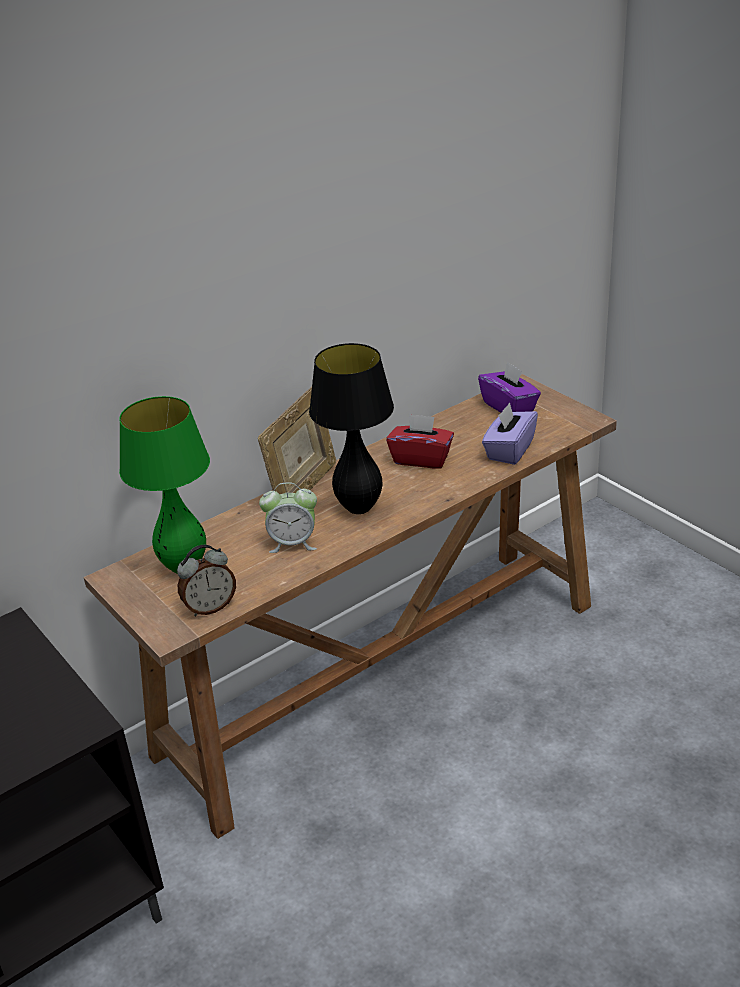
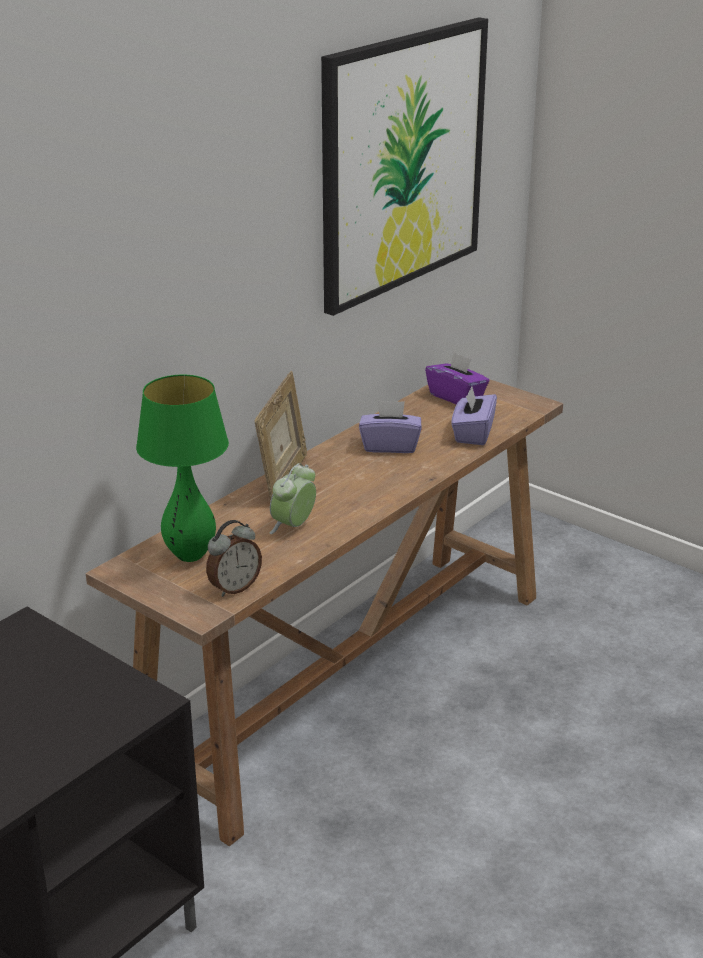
camera: 15 degrees left, 5 degrees down
alarm clock [259,482,317,553] -> alarm clock turned 135 degrees clockwise [269,463,316,534]
black table lamp [309,343,394,514] -> none
red tissue box [386,414,454,469] -> purple tissue box [359,400,421,453]
none -> picture [321,17,488,316]

